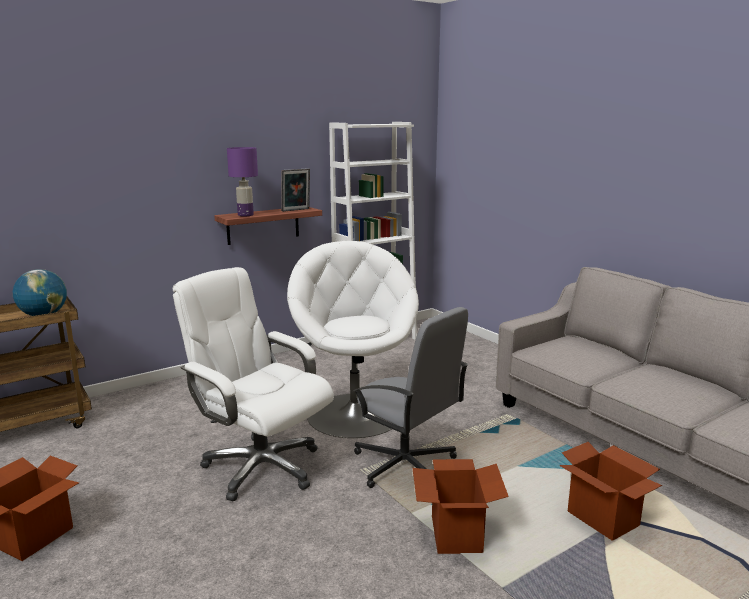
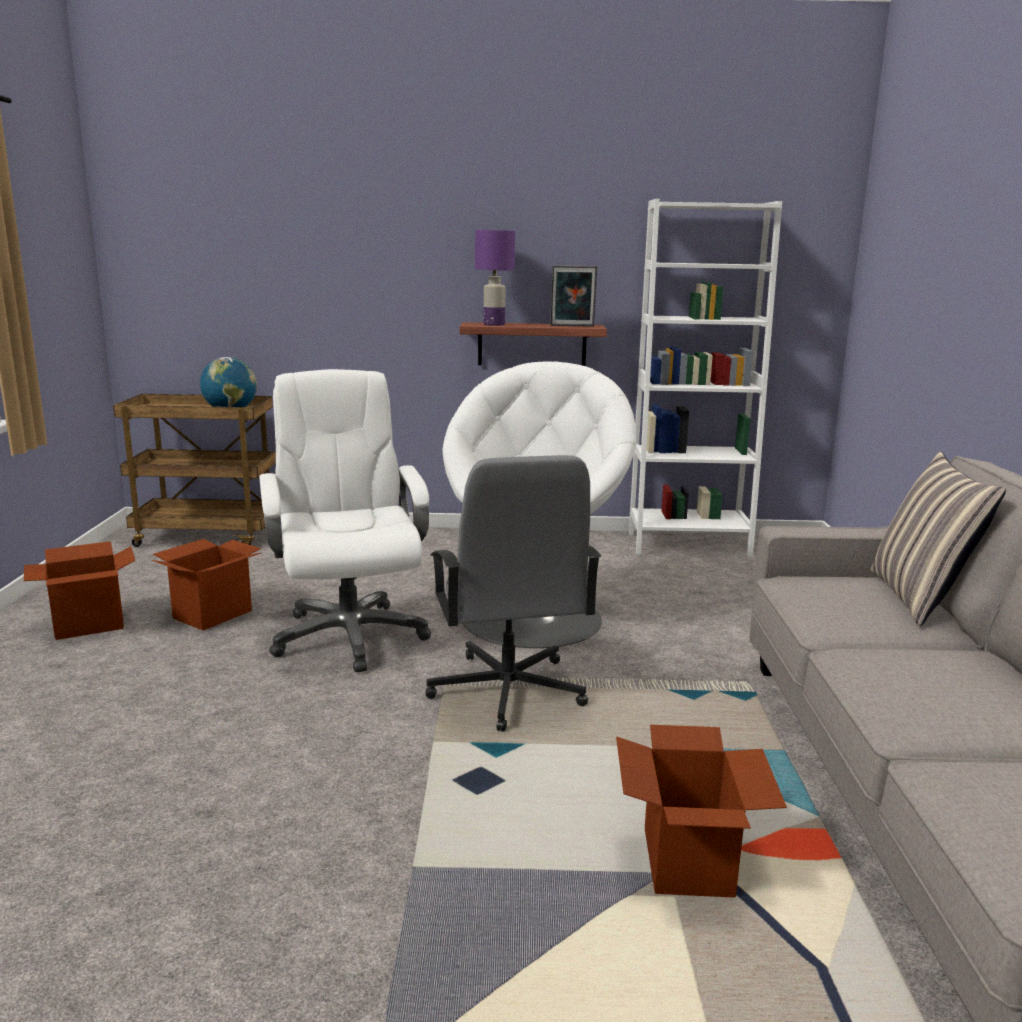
camera: 35 degrees right, 0 degrees up
cardboard box [412,459,509,554] -> cardboard box moved to [151,539,261,630]
none -> pillow [871,451,1006,626]

